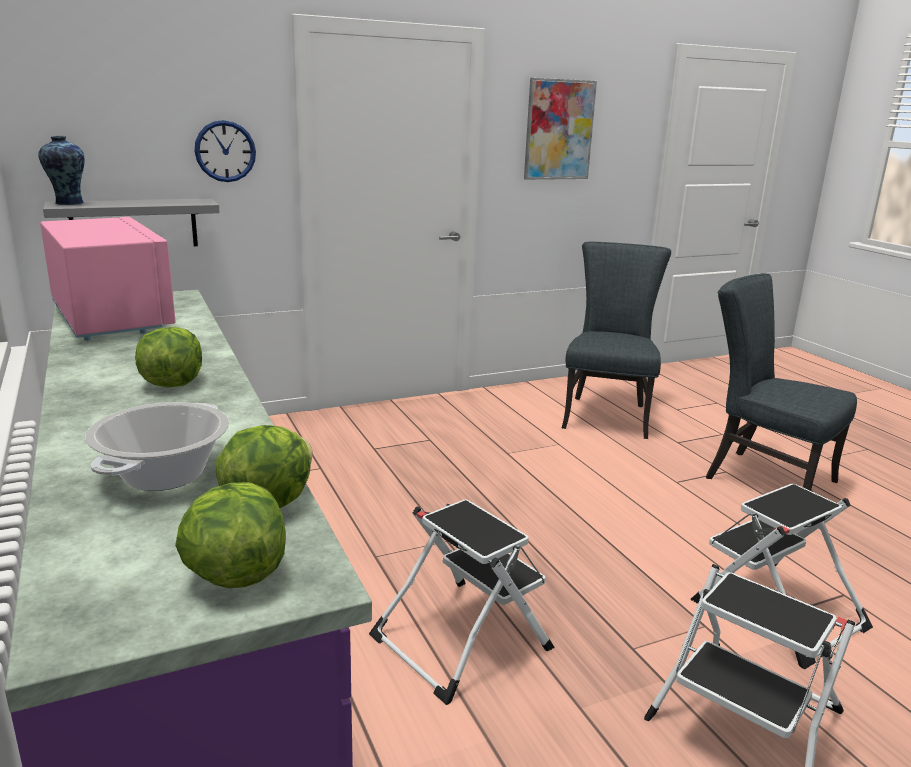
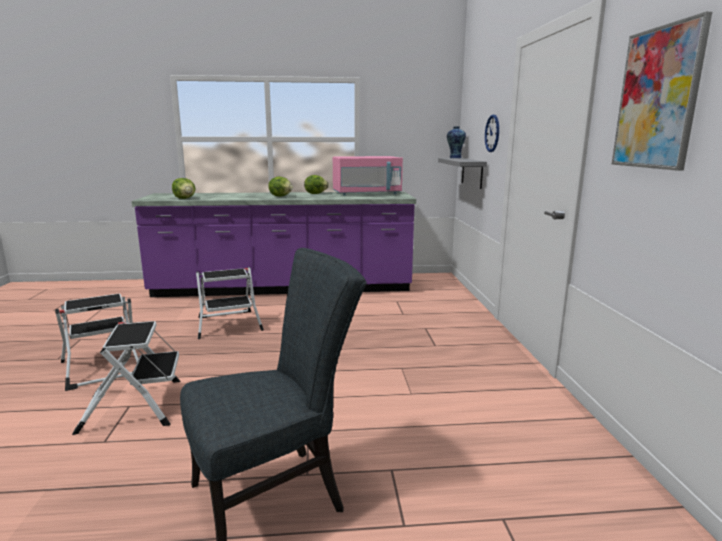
camera: 110 degrees right, 5 degrees down
cooking pot [85,402,229,491] -> none
lettuce [175,482,286,588] -> lettuce moved to [304,175,329,194]
grey chair [562,242,671,439] -> none

